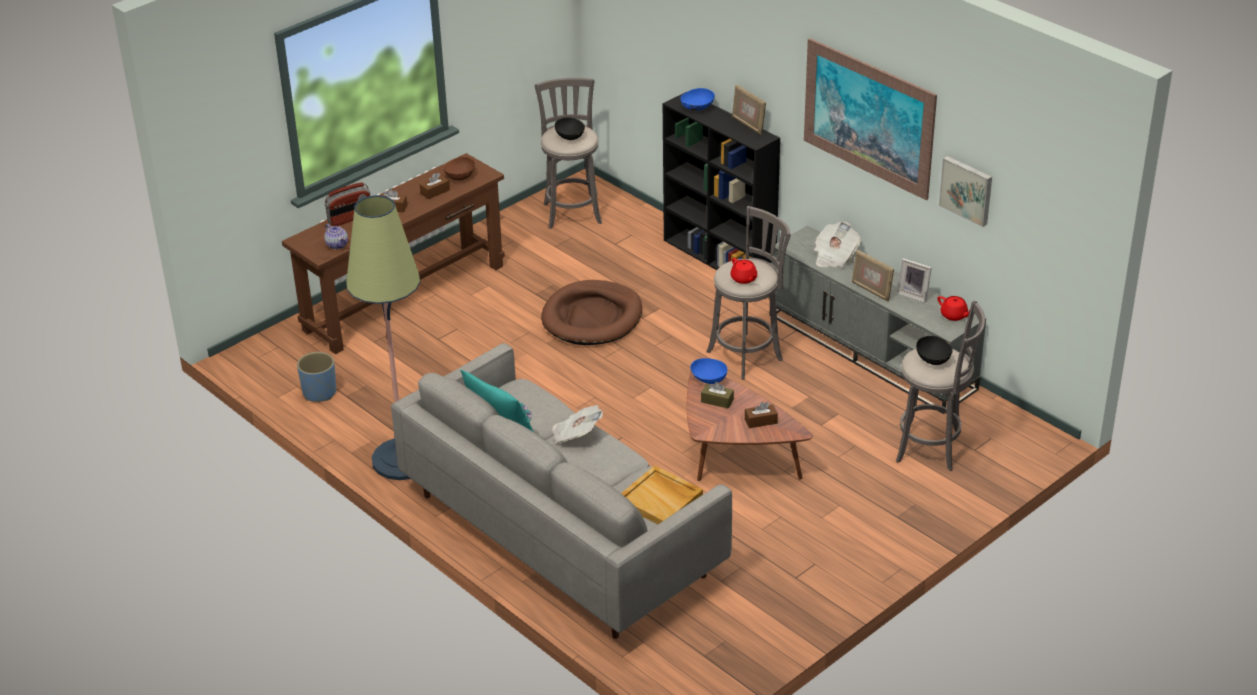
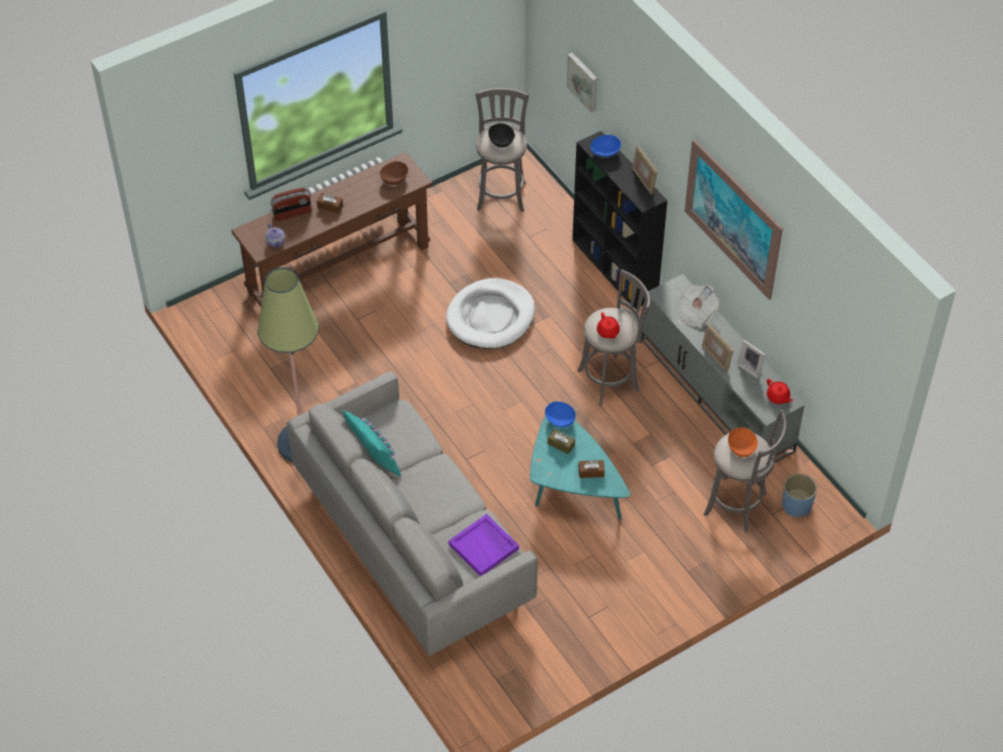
camera: 10 degrees right, 15 degrees up
blue planter [297,352,336,402] -> blue planter moved to [782,474,817,517]
brown tissue box [420,173,450,199] -> none
brown dog bed [541,280,642,345] -> white dog bed [446,278,535,349]
newspaper [552,405,603,443] -> none
beige tray [621,465,703,524] -> purple tray [449,514,519,576]
brown coffee table [686,372,813,481] -> turquoise coffee table [530,415,630,519]
black bowl [916,336,953,365] -> orange bowl [728,427,758,457]
picture [939,156,992,227] -> picture moved to [567,52,597,113]

